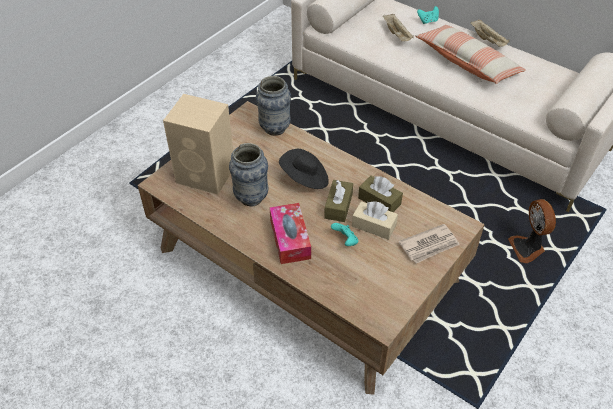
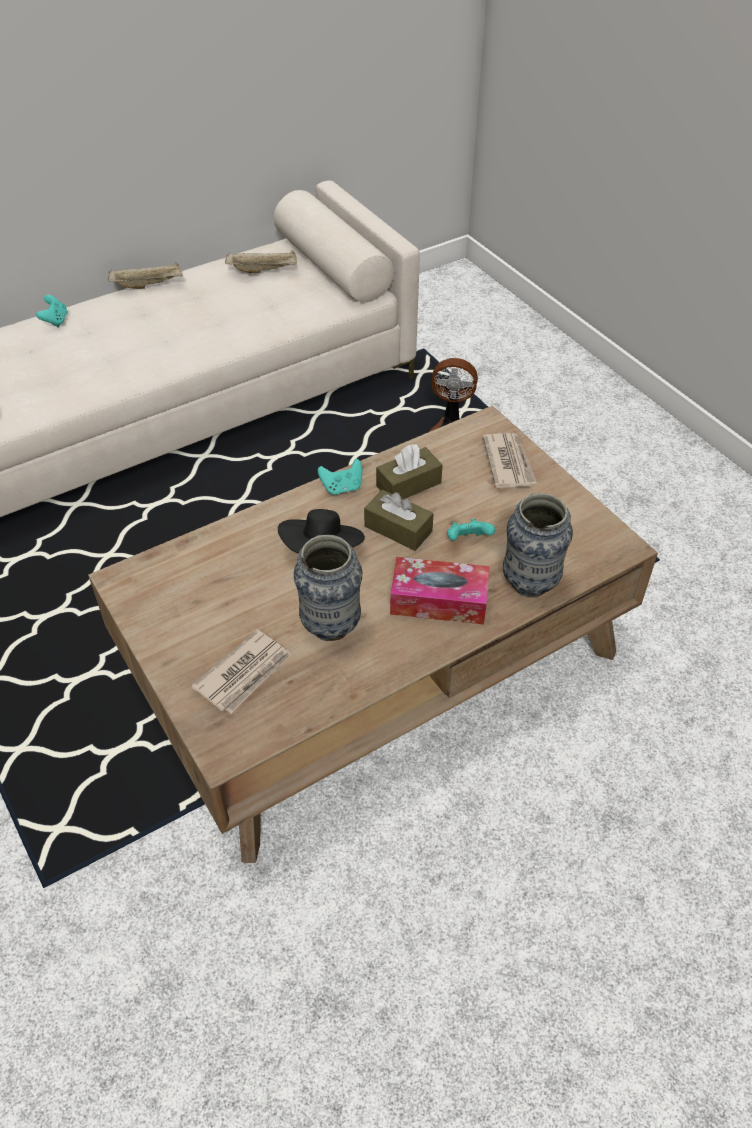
camera: 70 degrees left, 0 degrees up
beige speaker [163,94,233,195] -> newspaper [191,630,292,714]
vase [256,76,291,136] -> vase moved to [503,493,573,598]
beige tissue box [352,201,398,240] -> none
beige tray [383,14,414,41] -> beige tray moved to [225,250,297,274]
pillow [415,25,526,84] -> none
none -> turquoise game controller [318,459,362,495]

